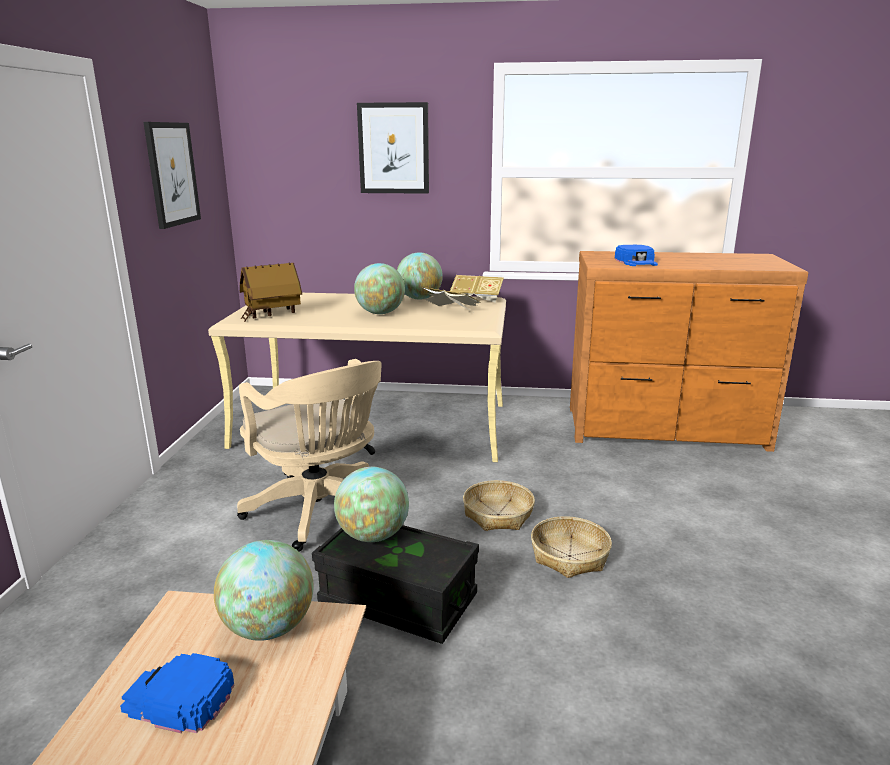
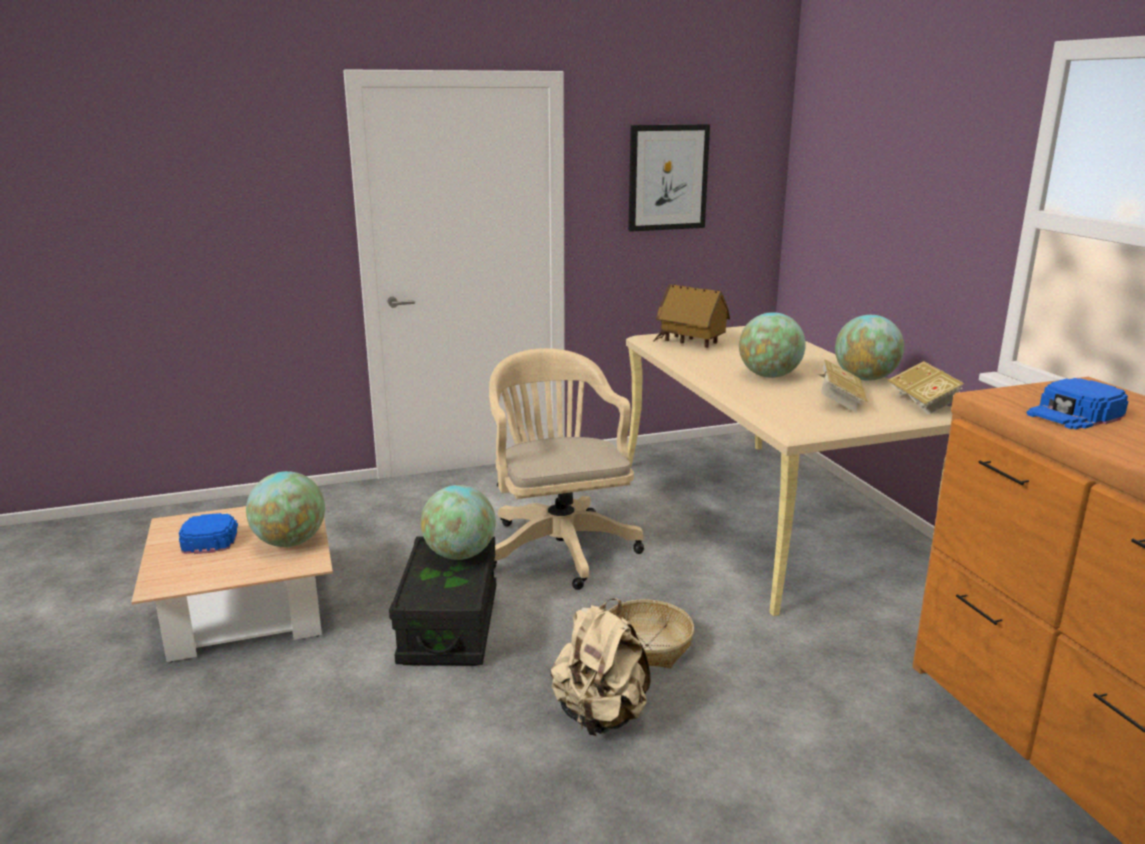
camera: 65 degrees right, 0 degrees up
beige office chair [237,359,382,552] -> beige office chair turned 135 degrees clockwise [489,348,644,590]
picture [357,102,429,194] -> none
basket [531,516,612,578] -> beige backpack [551,598,651,736]

